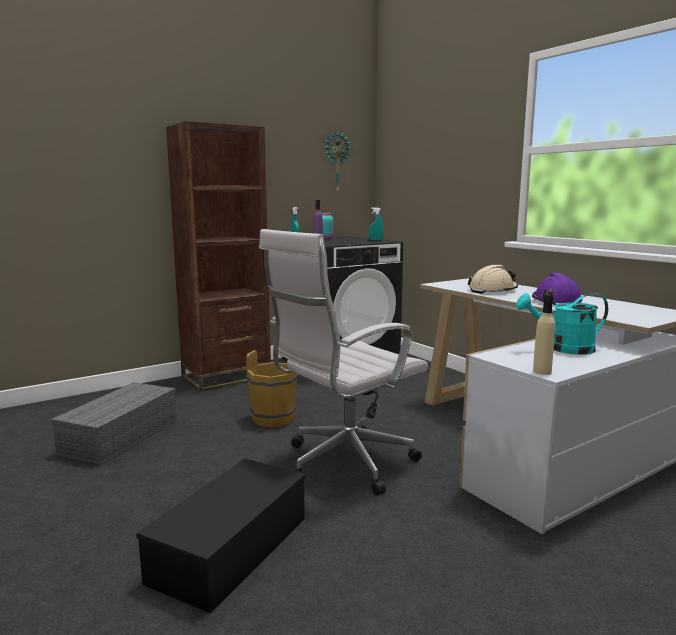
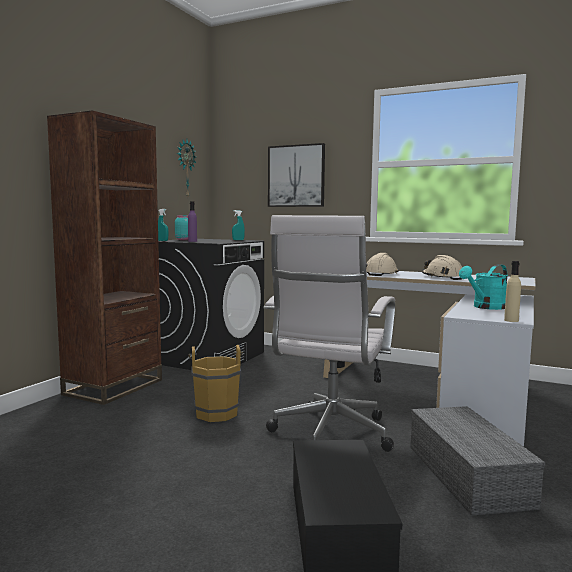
camera: 30 degrees left, 5 degrees down
grey storage box [51,382,177,466] -> grey storage box moved to [411,406,545,516]
purple hard hat [532,273,583,305] -> beige hard hat [422,255,462,280]
none -> picture [268,143,325,207]

